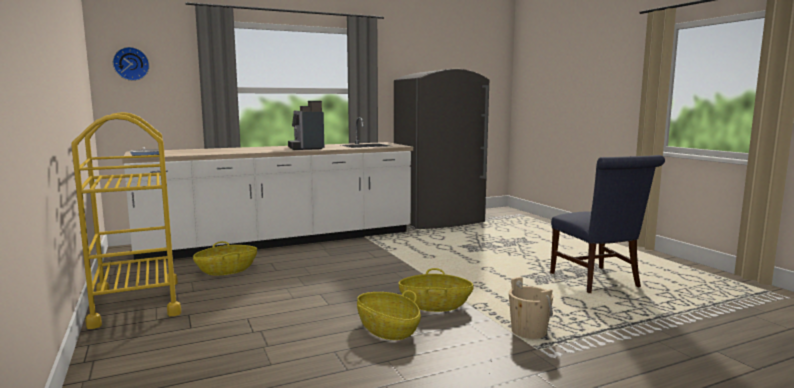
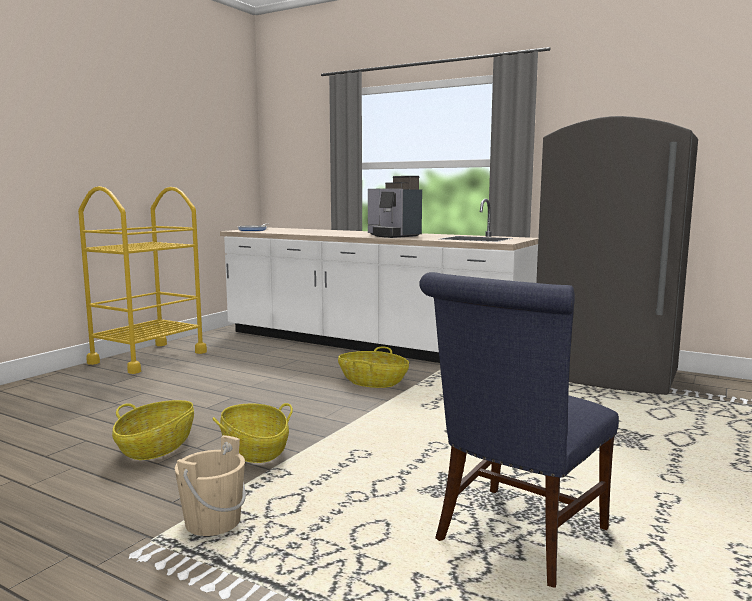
camera: 55 degrees right, 0 degrees up
wall clock [113,47,150,81] -> none
basket [193,241,257,276] -> basket moved to [338,346,409,388]
coffee machine [288,101,324,150] -> coffee machine turned 75 degrees counterclockwise [368,176,422,238]

